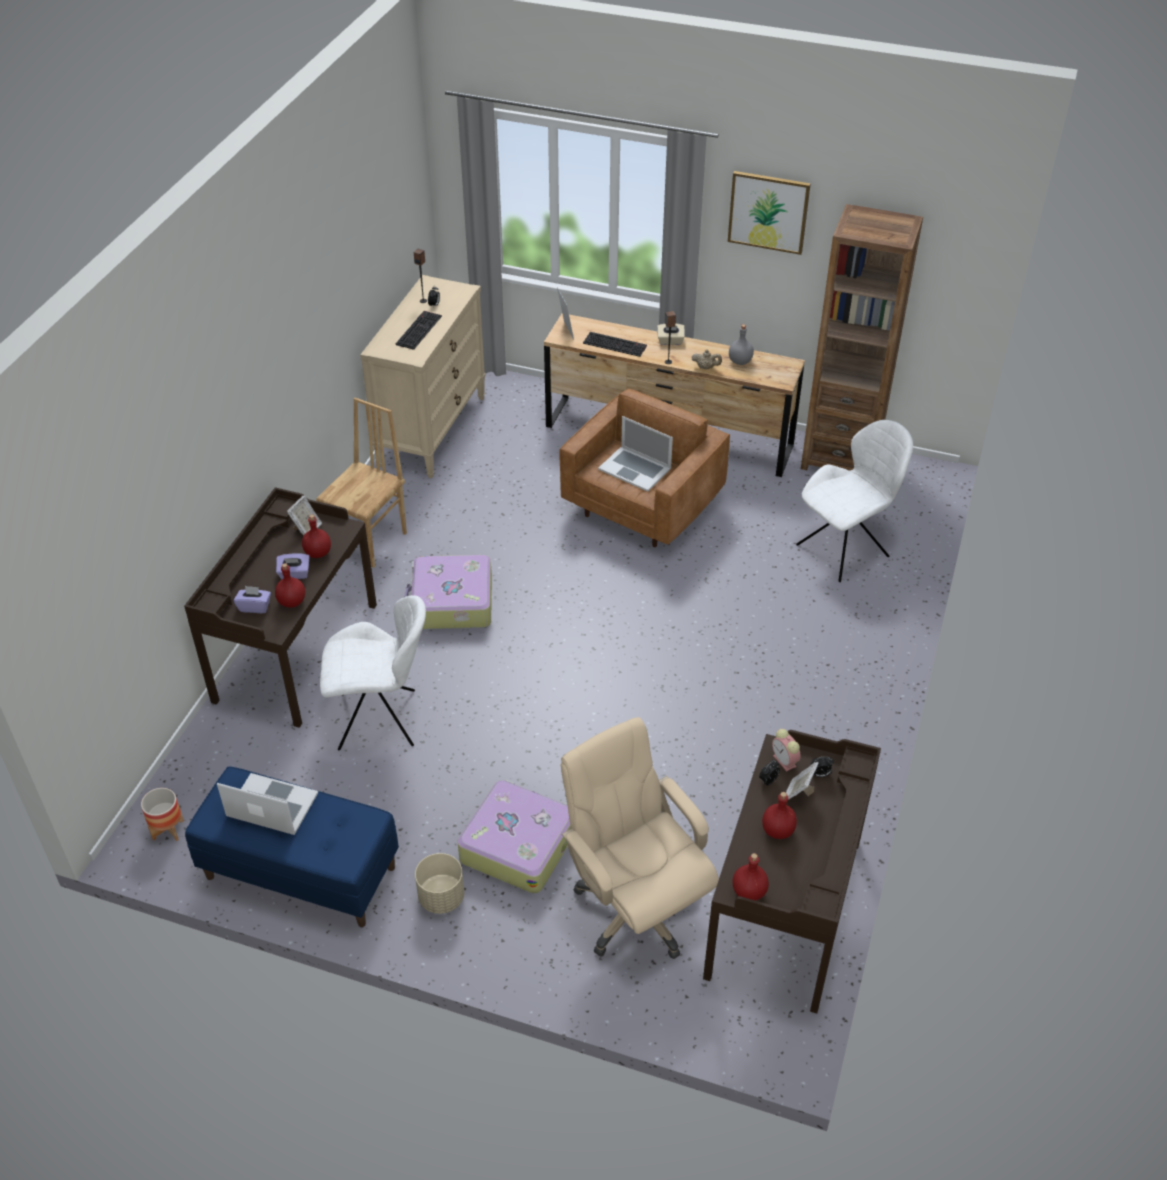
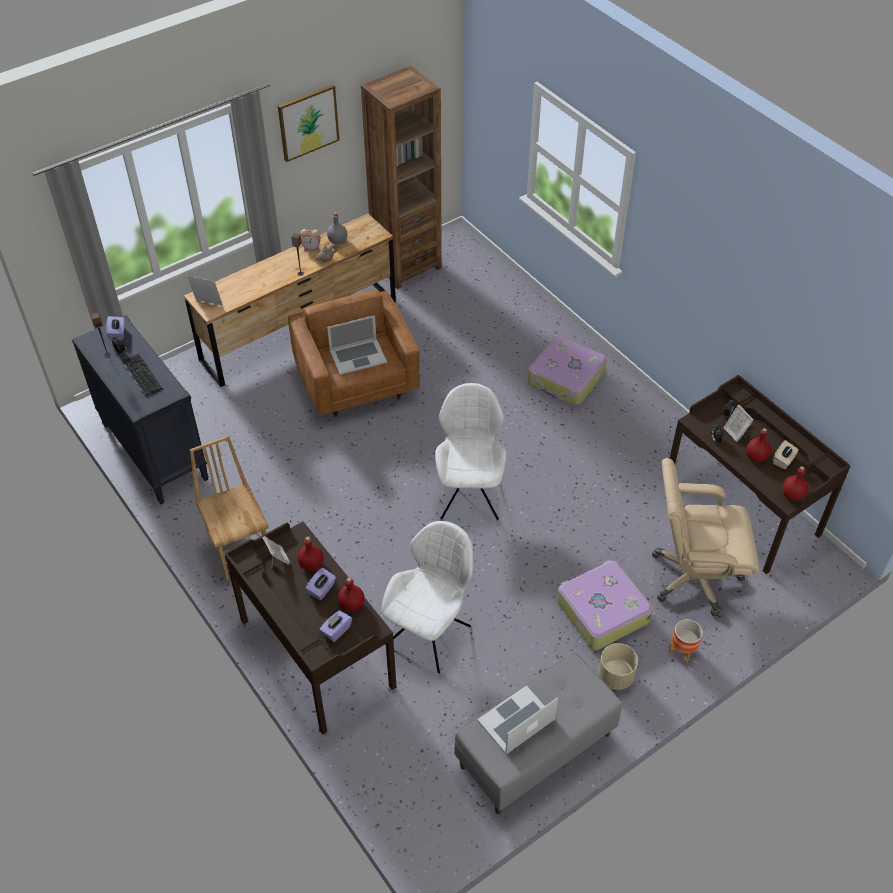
camera: 55 degrees left, 5 degrees up
planter [141,788,184,841] -> planter moved to [669,619,703,663]
blue bench [185,766,399,927] -> grey bench [454,653,622,814]
beige dresser [360,275,486,478] -> black dresser [72,315,209,505]
suitcase [404,555,492,629] -> suitcase moved to [528,336,607,405]
keyboard [583,332,647,357] -> none
beige tissue box [657,324,685,345] -> beige tissue box moved to [773,440,799,469]
alarm clock [772,729,801,771] -> alarm clock moved to [300,229,321,252]
white chair [796,420,913,582] -> white chair moved to [435,383,506,520]
none -> purple tissue box [106,316,124,341]

